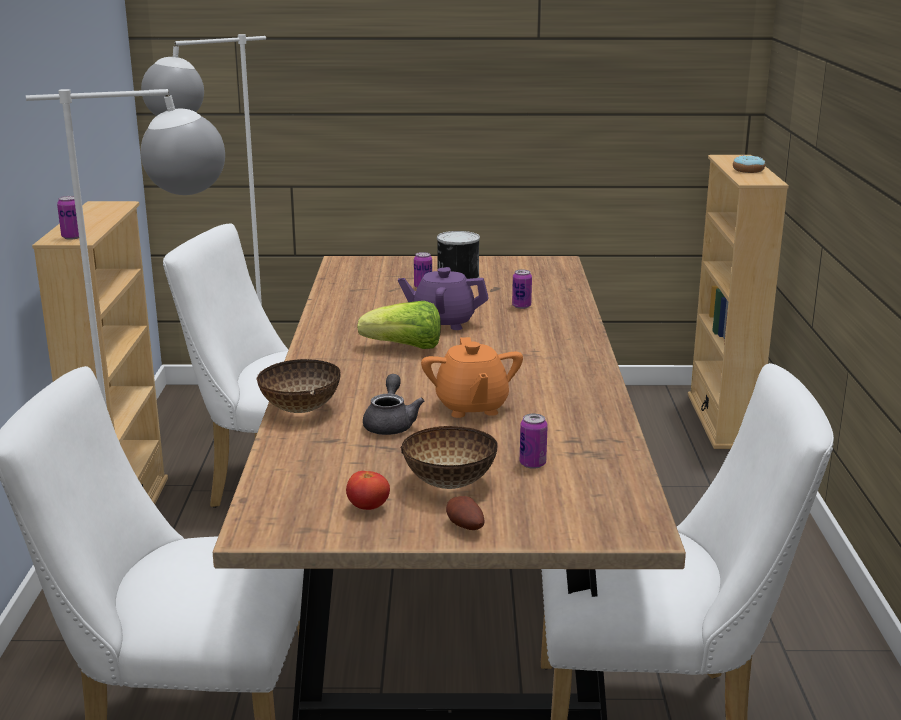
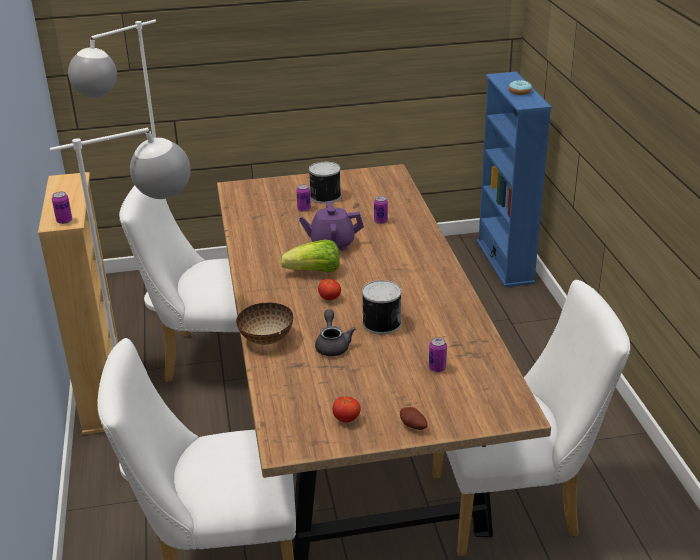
camera: 10 degrees left, 10 degrees up
bowl [400,426,498,489] -> none
orange teapot [421,337,523,418] -> can [362,280,402,335]
beige bookcase [688,155,789,449] -> blue bookcase [476,72,552,287]
none -> tomato [318,279,341,300]

